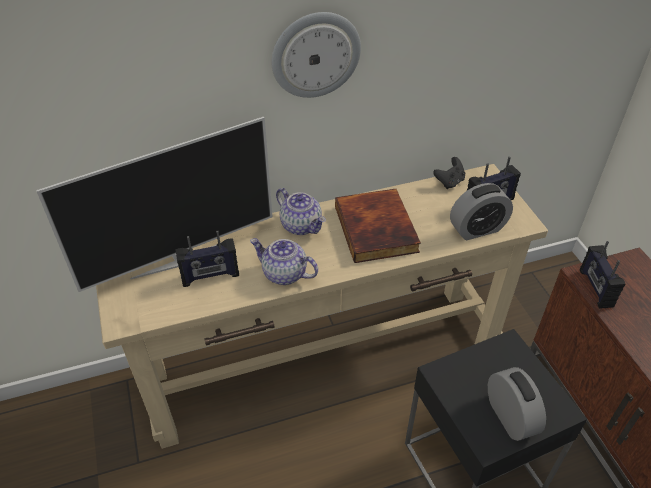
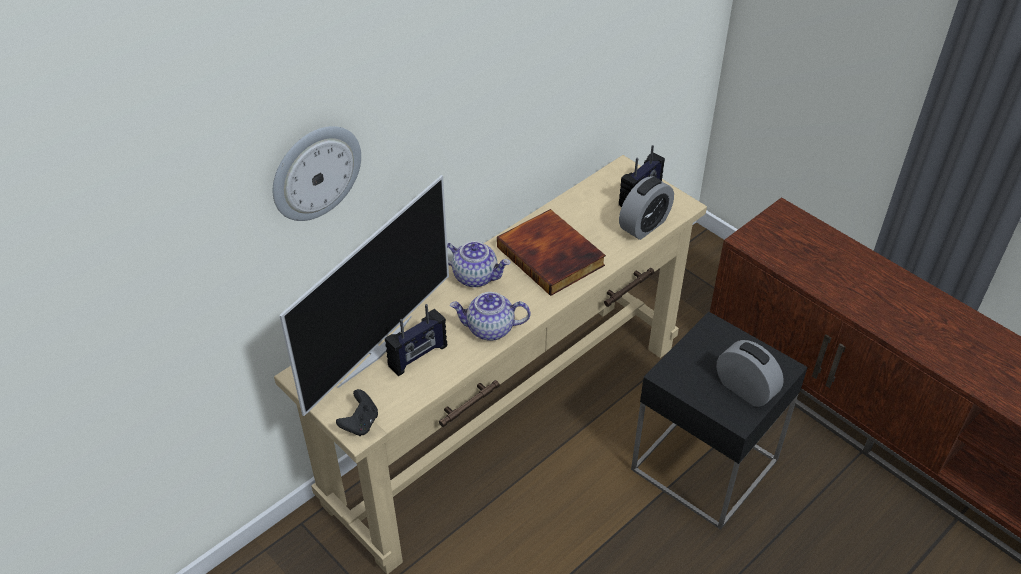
camera: 25 degrees left, 0 degrees up
wall clock [272,12,361,98] -> wall clock moved to [273,126,361,221]
black game controller [433,157,465,189] -> black game controller moved to [336,389,378,436]
radio [580,241,625,309] -> none

